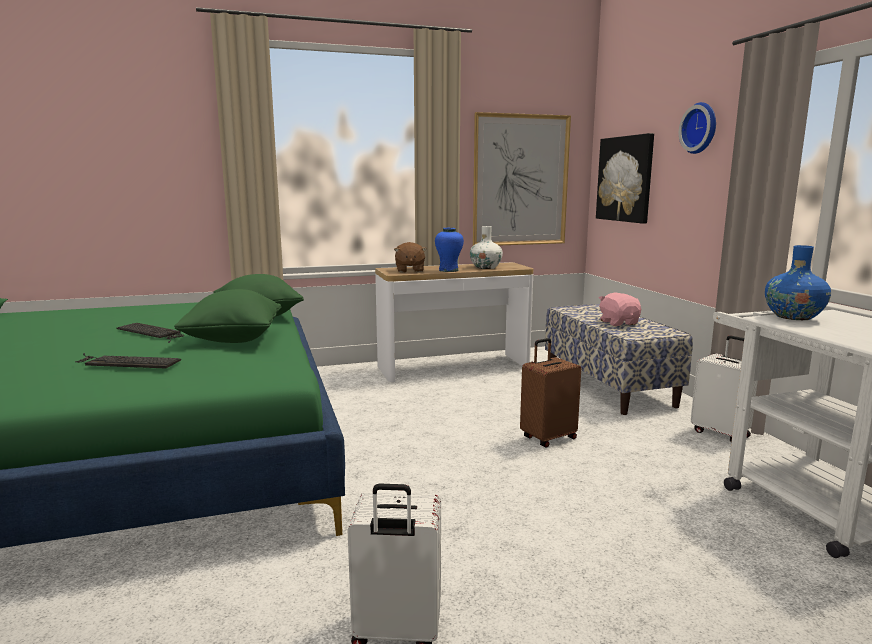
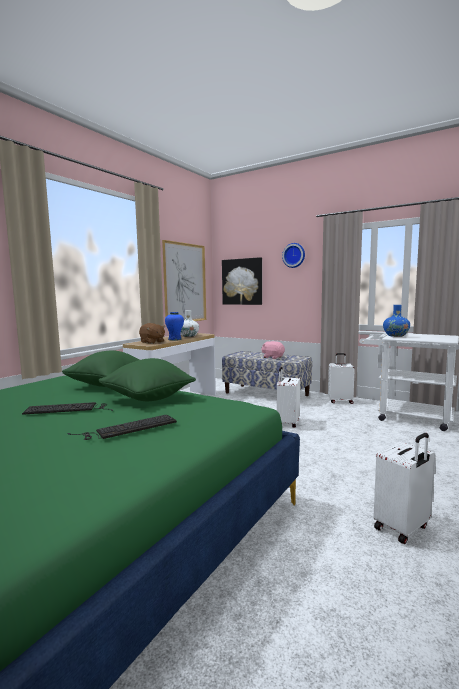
camera: 40 degrees left, 5 degrees down
brown suitcase [520,338,581,448] -> white suitcase [277,367,300,428]

